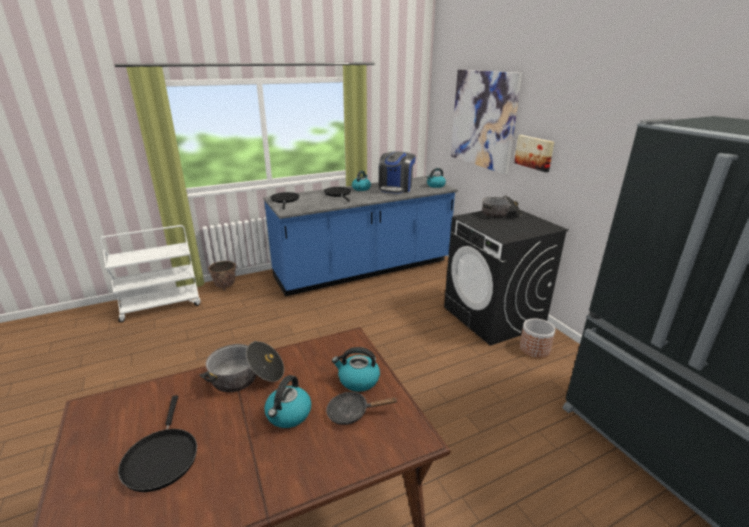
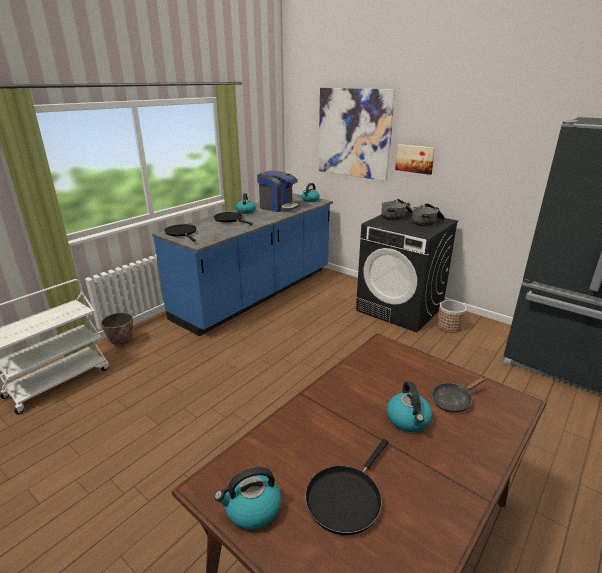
camera: 25 degrees left, 0 degrees up
black frying pan [118,395,197,492] -> black frying pan turned 75 degrees clockwise [305,439,388,535]
cooking pot [200,341,284,392] -> cooking pot moved to [412,203,445,226]
kettle [332,347,380,392] -> kettle moved to [214,467,281,530]
coffee machine [379,151,416,194] -> coffee machine turned 60 degrees counterclockwise [257,171,300,212]

